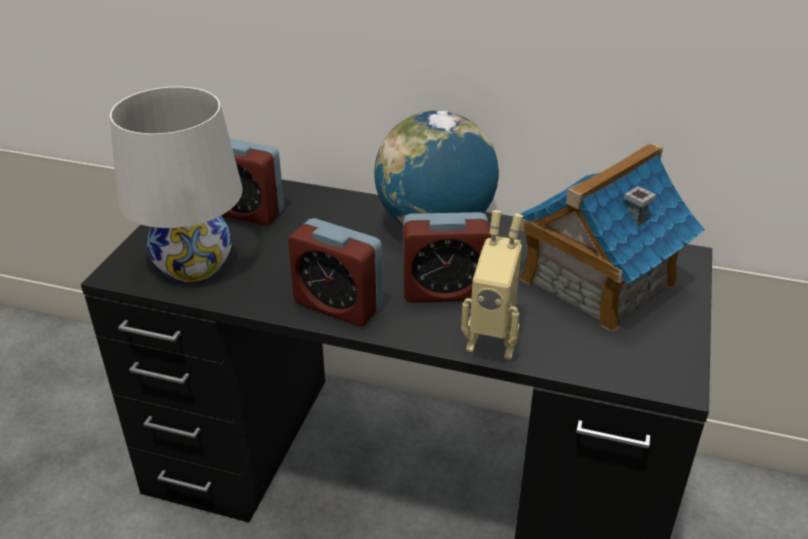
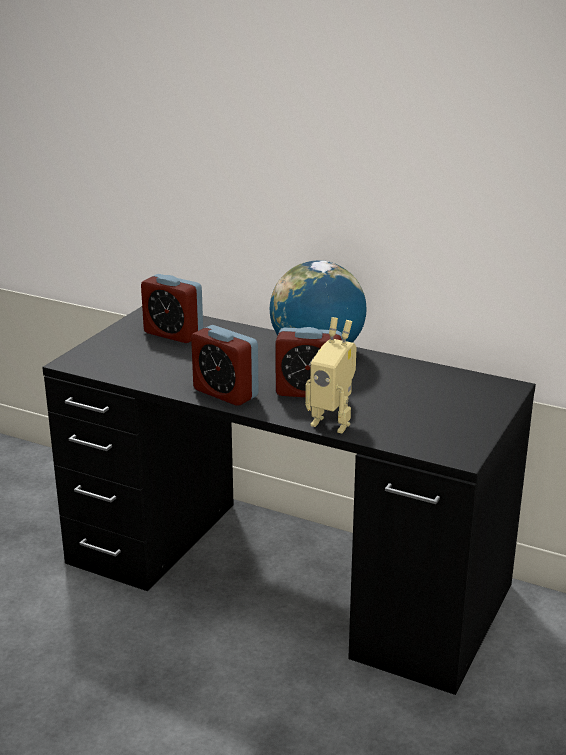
camera: 10 degrees right, 10 degrees down
white table lamp [110,86,243,282] -> none
toy house [512,142,705,333] -> none

